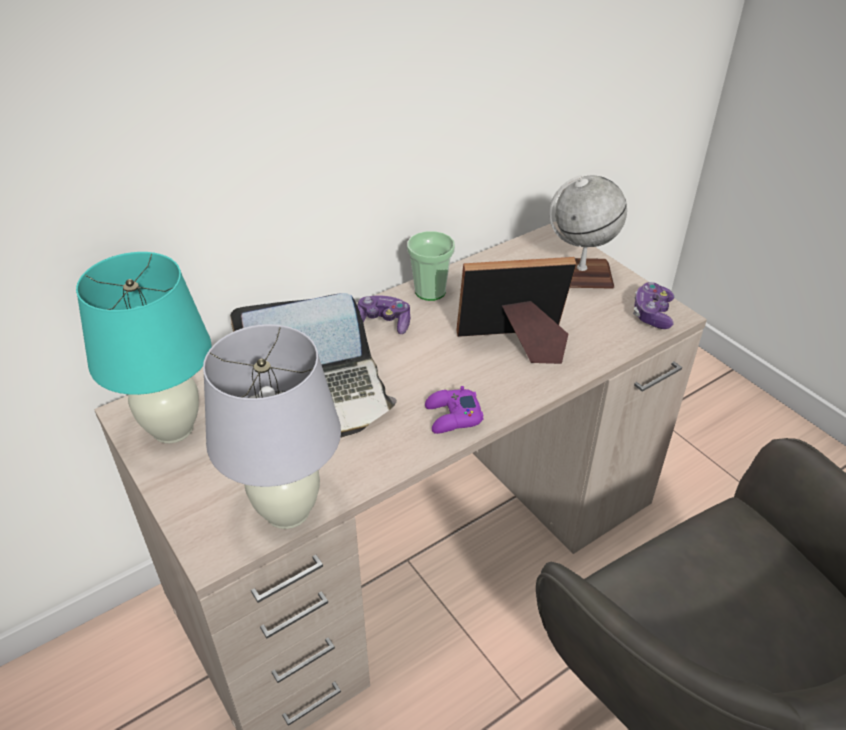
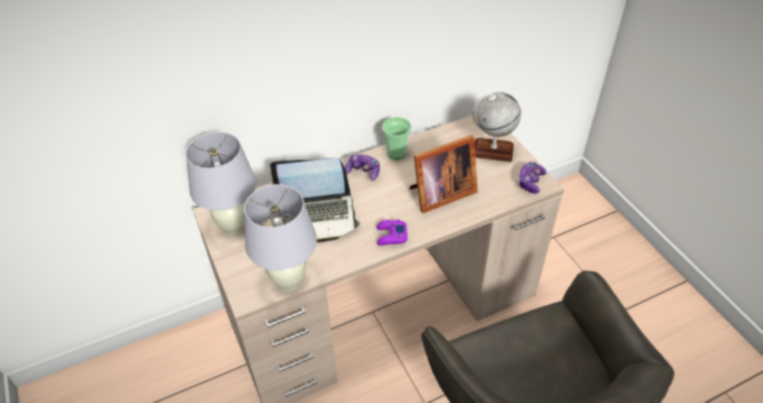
camera: 10 degrees right, 5 degrees up
turquoise table lamp [76,252,212,444] -> white table lamp [186,132,256,234]
picture frame [456,257,576,364] -> picture frame turned 150 degrees clockwise [409,135,478,213]

